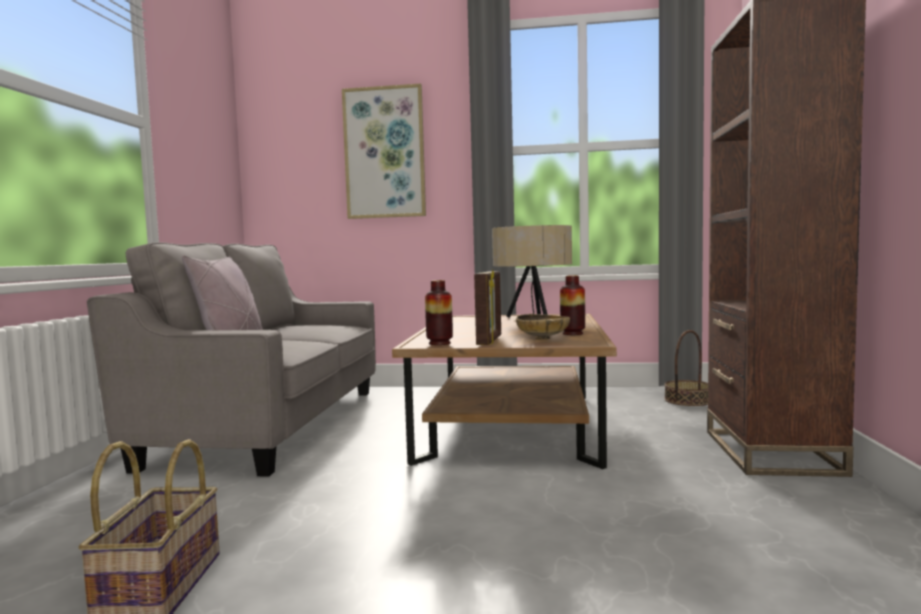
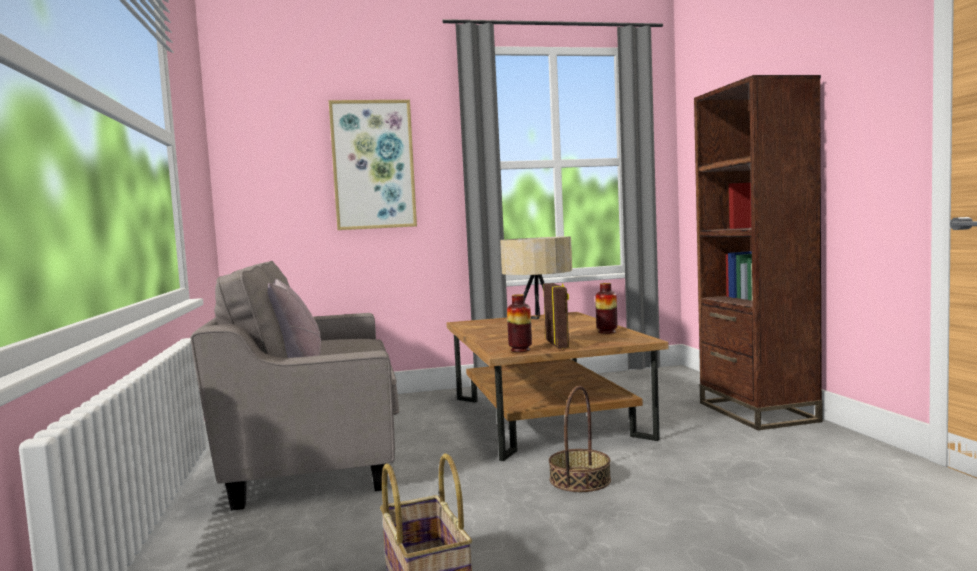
camera: 20 degrees left, 0 degrees up
beige bowl [516,314,570,340] -> none
basket [664,330,708,406] -> basket moved to [549,386,611,492]

